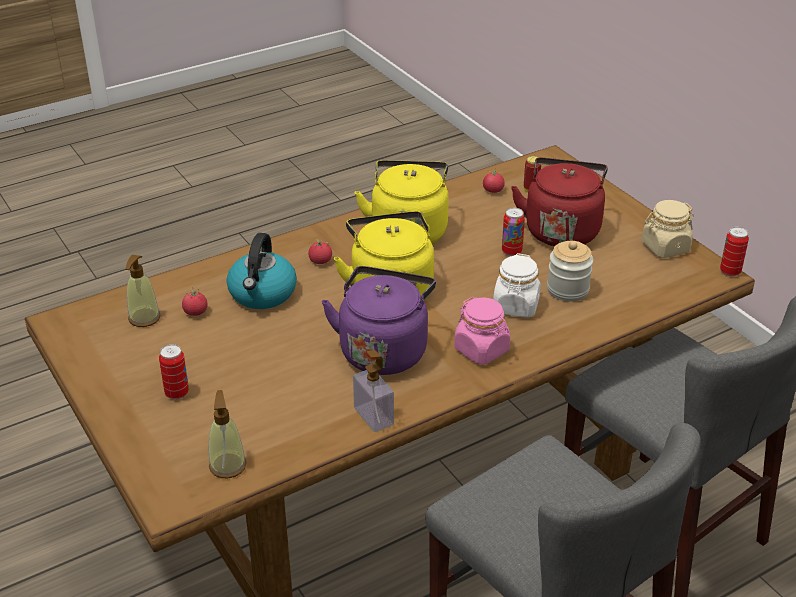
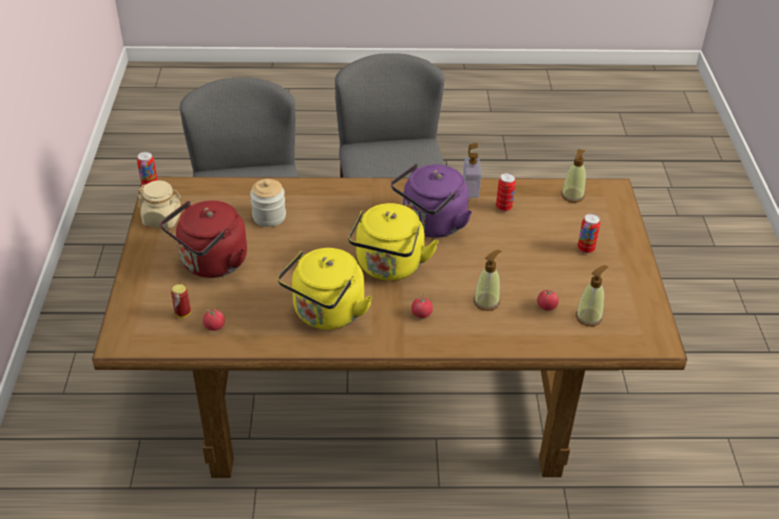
camera: 150 degrees left, 5 degrees up
kettle [227,233,297,309] -> soap dispenser [473,250,501,311]
pink jar [454,297,510,365] -> none
white jar [493,253,541,318] -> none
can [502,208,525,256] -> can moved to [496,173,516,212]

